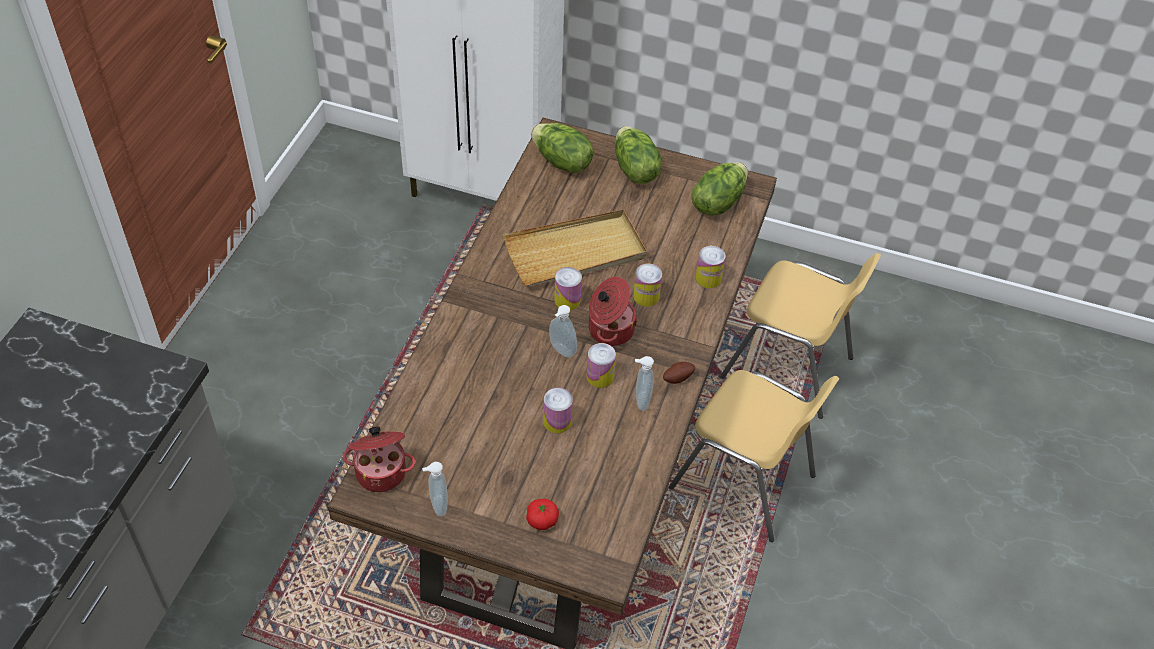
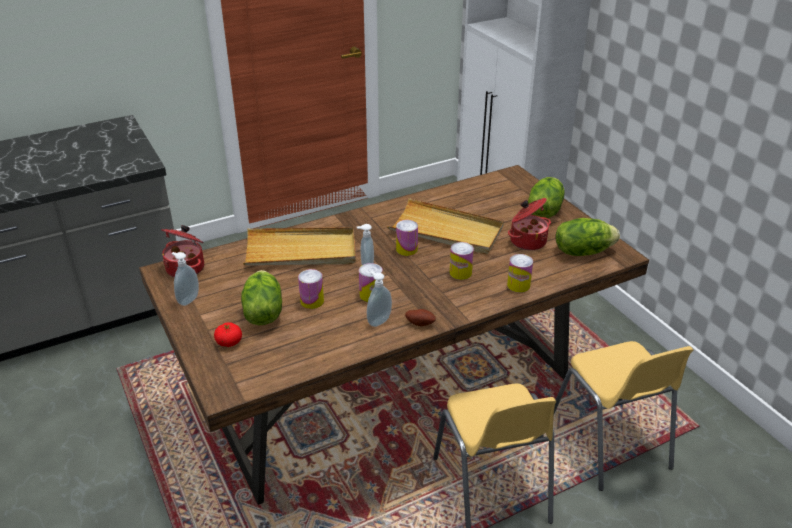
camera: 45 degrees right, 15 degrees down
lettuce [531,123,594,174] -> lettuce moved to [241,270,282,325]
cooking pot [589,277,638,346] -> cooking pot moved to [508,198,551,250]
none -> beige tray [243,227,356,265]

